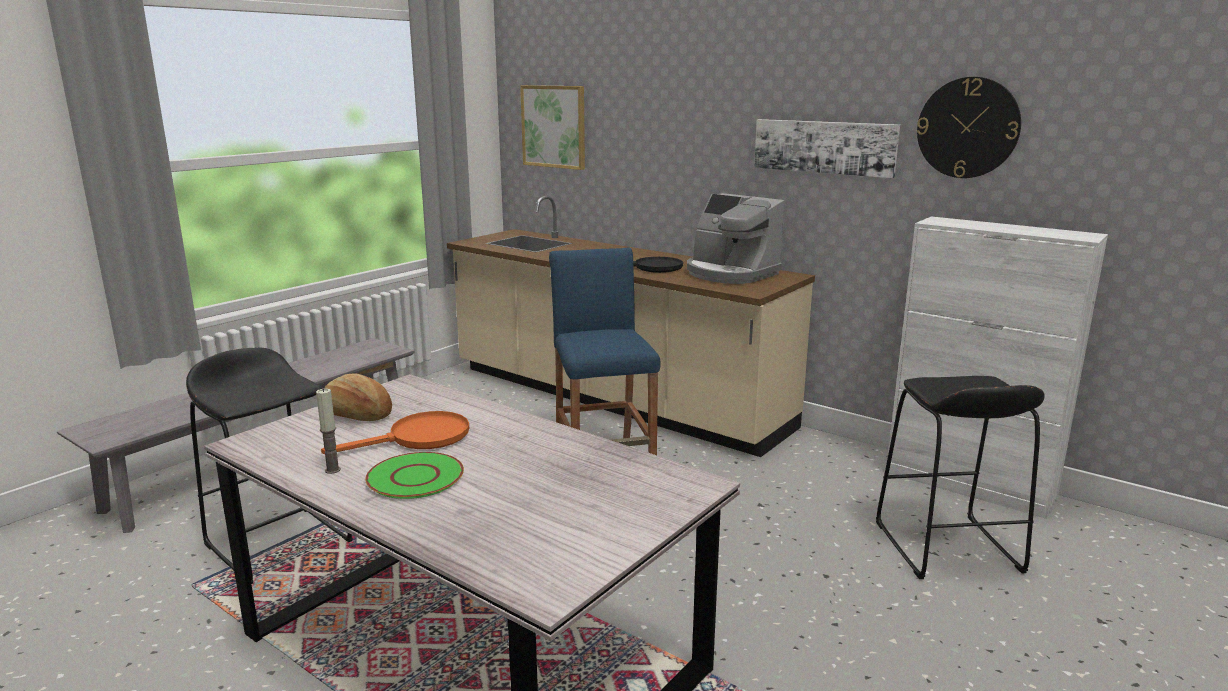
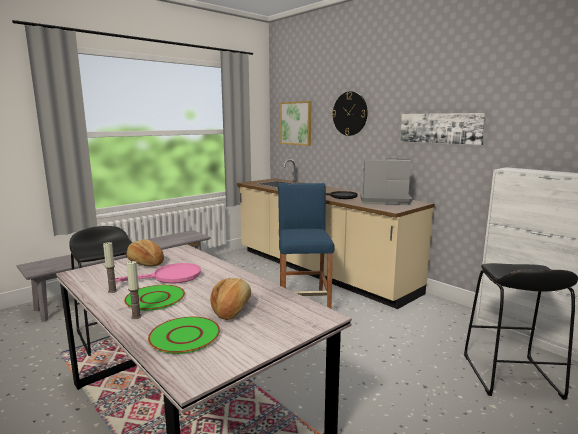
camera: 10 degrees right, 5 degrees down
orange frying pan [321,411,469,454] -> pink frying pan [115,263,201,284]
coffee machine [687,193,784,284] -> coffee machine turned 135 degrees clockwise [360,159,413,205]
wall clock [917,77,1021,178] -> wall clock moved to [332,91,368,136]
none -> candle [126,261,142,319]
none -> green plate [148,317,220,354]
none -> bread [210,278,251,320]

